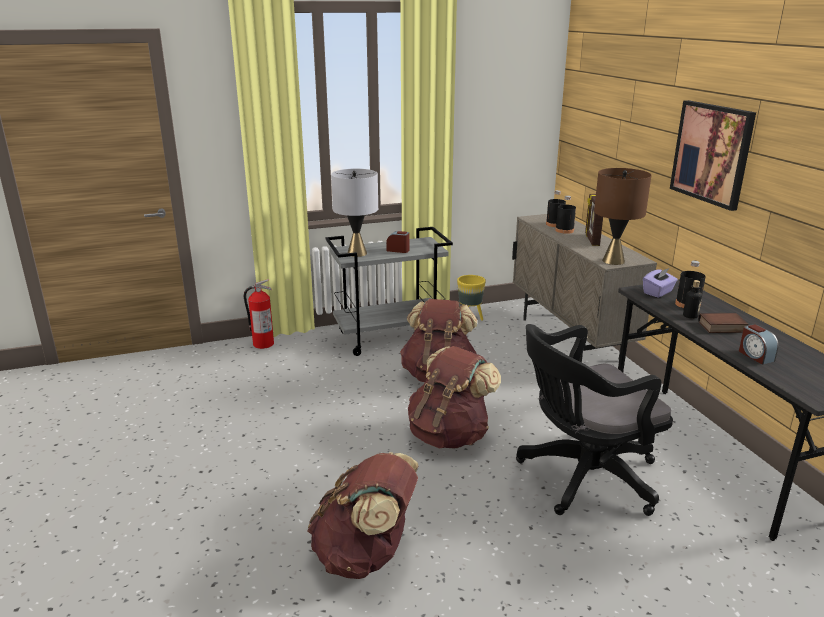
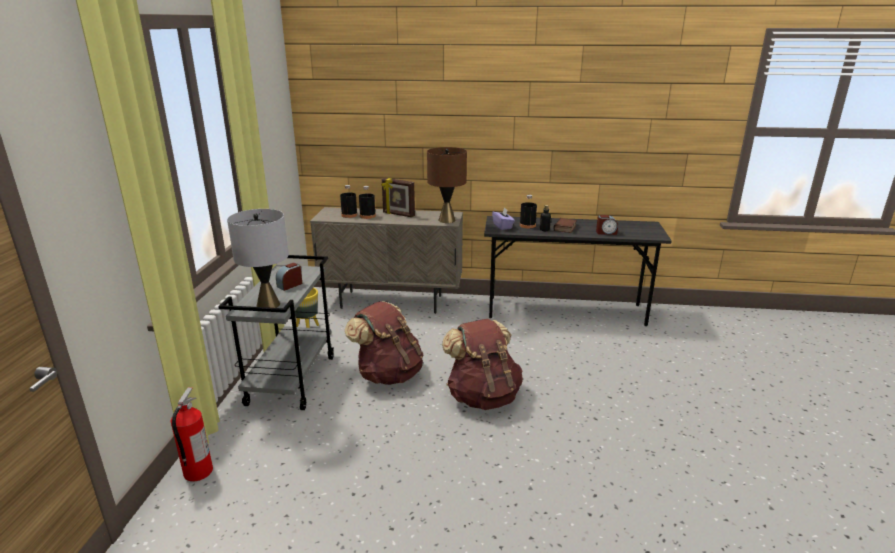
camera: 65 degrees left, 0 degrees up
brown backpack [307,452,419,579] -> none
black office chair [516,324,673,516] -> none
picture [670,100,756,211] -> none

